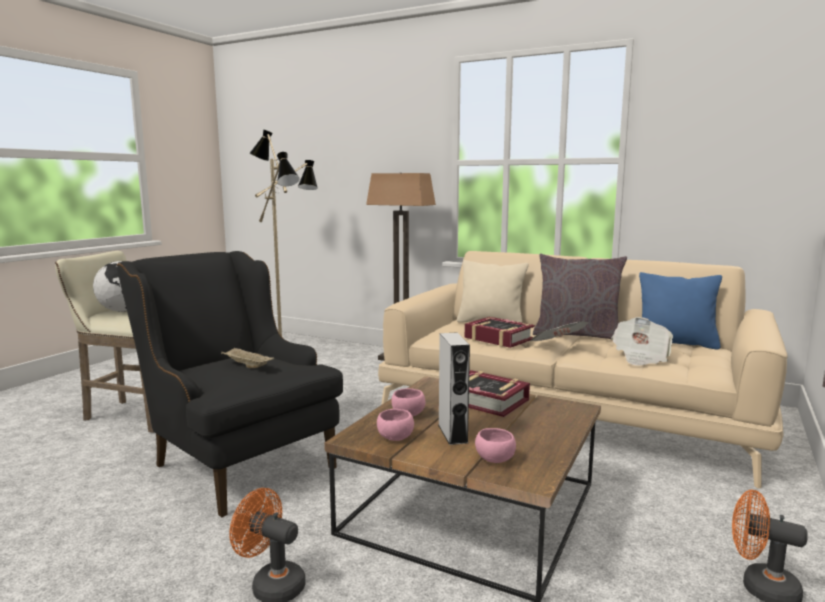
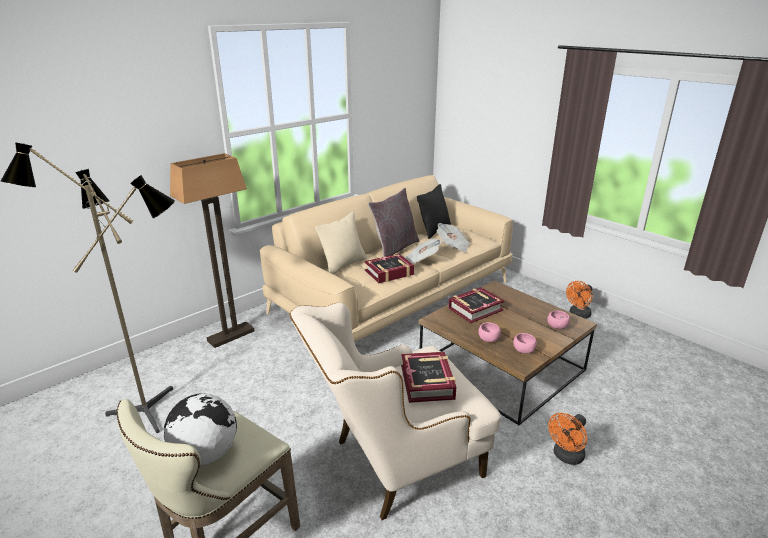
camera: 70 degrees left, 15 degrees up
black armchair [117,251,343,517] -> beige armchair [290,302,501,520]
beige tray [221,348,274,368] -> book [401,352,456,403]
grey speaker [438,333,470,445] -> none
blue pillow [639,272,722,350] -> black pillow [417,184,451,239]

